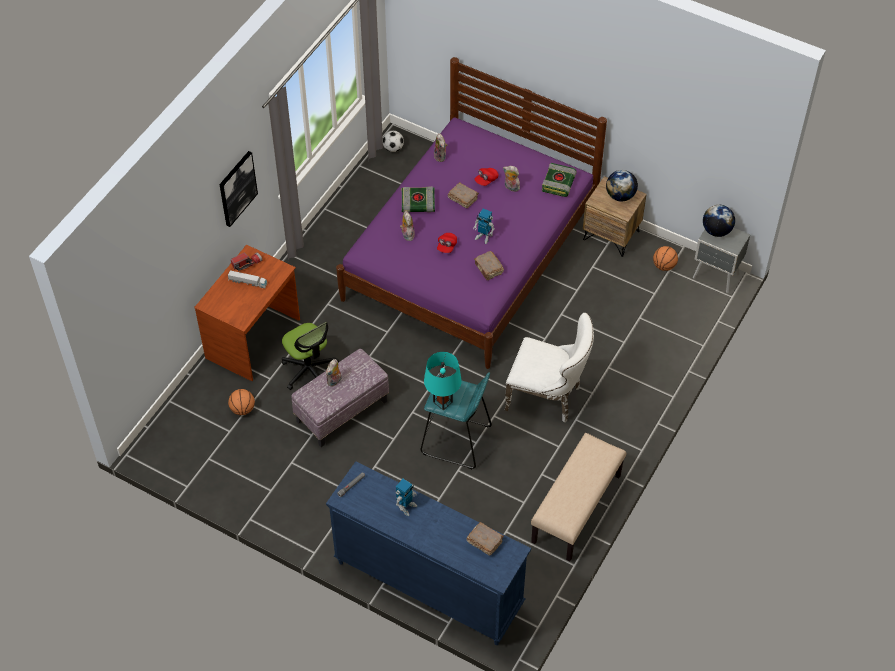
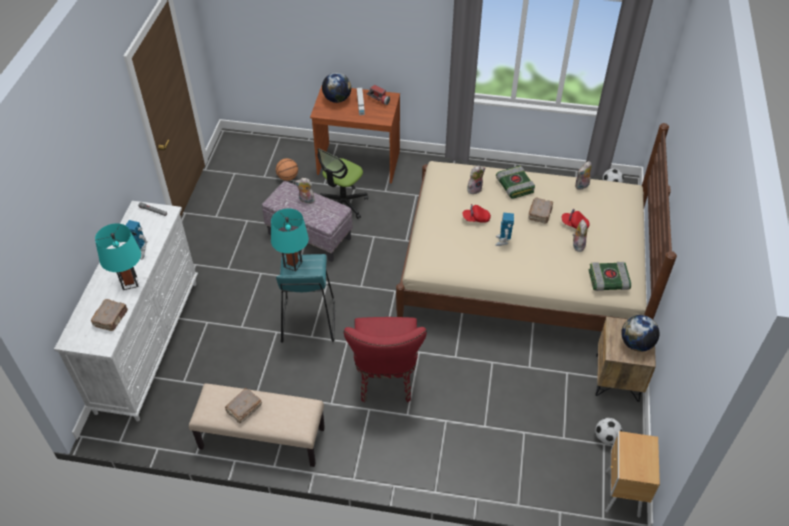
camera: 70 degrees right, 5 degrees down
picture [219,151,258,227] -> none
blue dresser [326,461,531,645] -> white dresser [54,201,198,422]
purple bed [336,57,607,369] -> beige bed [396,123,677,332]
brown book [474,251,504,280] -> brown book moved to [225,388,262,423]
white chair [505,313,594,423] -> red chair [344,317,427,402]
basketball [653,246,678,271] -> football [595,418,623,445]
grey nightstand [693,228,750,293] -> brown nightstand [605,431,660,518]
globe [703,205,735,237] -> globe moved to [322,73,351,103]
none -> turquoise table lamp [95,223,141,290]

